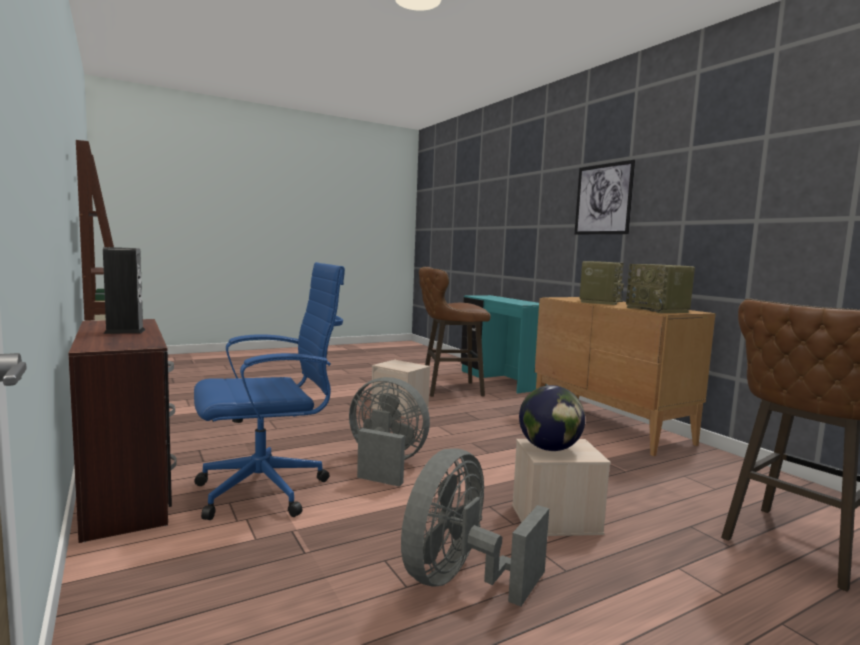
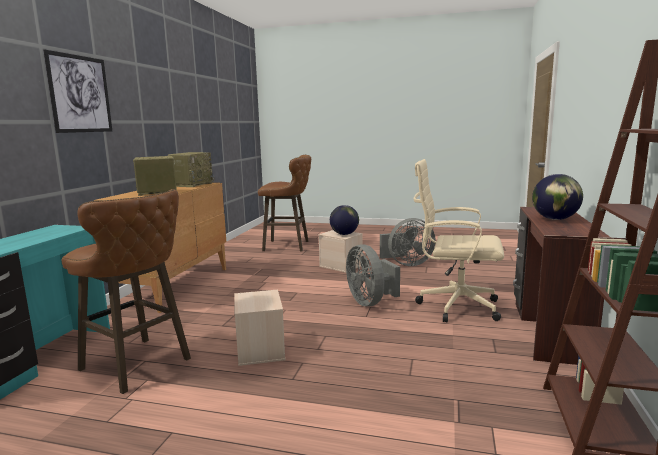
camera: 135 degrees left, 5 degrees up
speaker [103,247,145,334] -> globe [532,174,583,220]
blue office chair [194,262,345,520] -> beige office chair [414,159,504,322]

